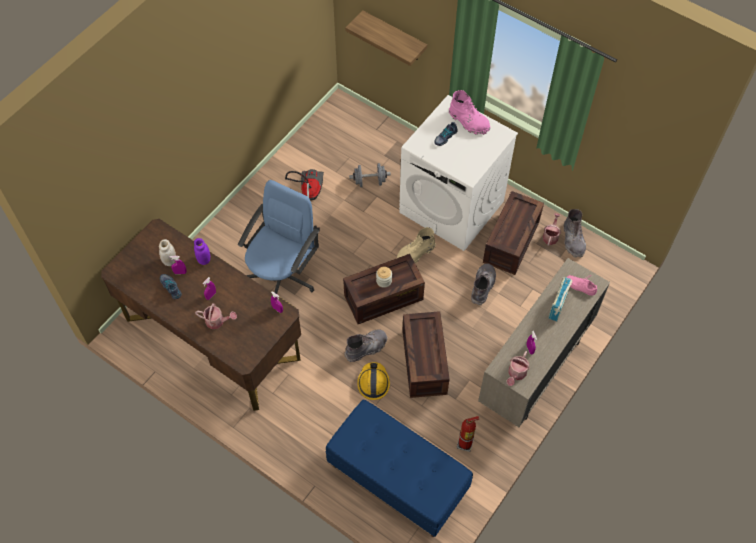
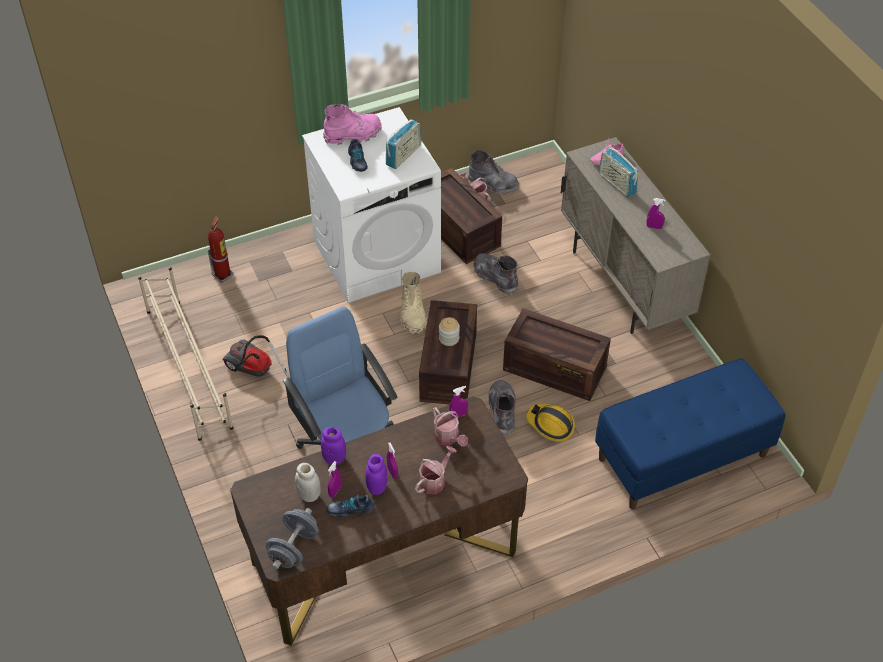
camera: 60 degrees left, 10 degrees down
shelf [345,10,427,66] -> none
grey dumbbell [349,163,391,187] -> grey dumbbell moved to [266,508,319,570]
fire extinguisher [457,416,479,452] -> fire extinguisher moved to [208,217,234,283]
watering can [507,351,530,386] -> watering can moved to [433,407,468,446]
none -> beige shoe rack [138,267,233,441]
none -> purple jar [365,454,387,495]
none -> radio [386,119,421,169]

